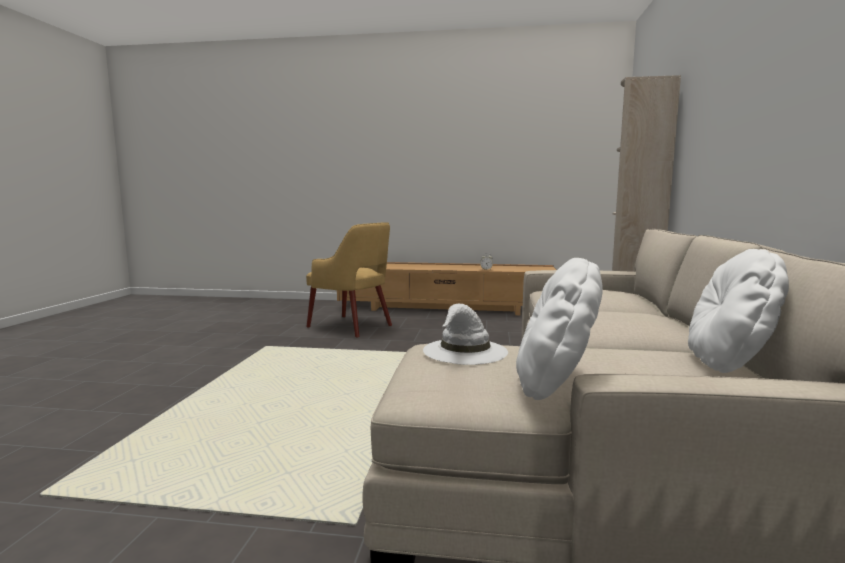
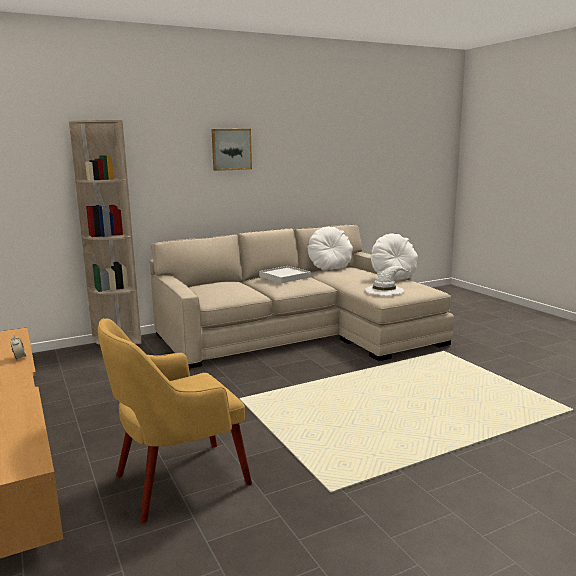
camera: 125 degrees left, 5 degrees up
yellow armchair [306,222,392,337] -> yellow armchair turned 120 degrees counterclockwise [98,318,252,523]
none -> picture [212,129,252,171]
none -> white tray [259,266,311,283]

